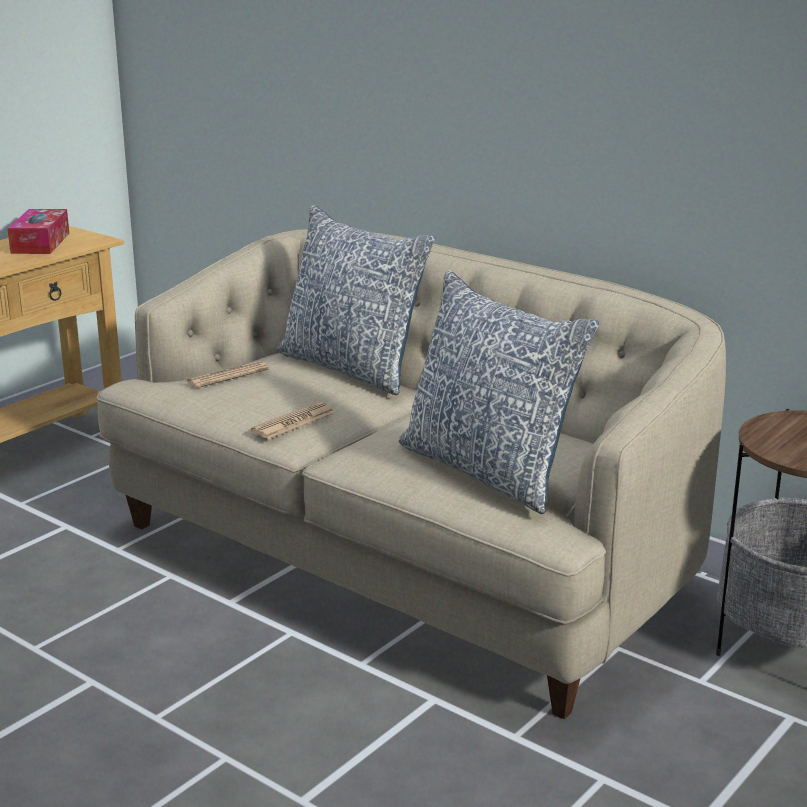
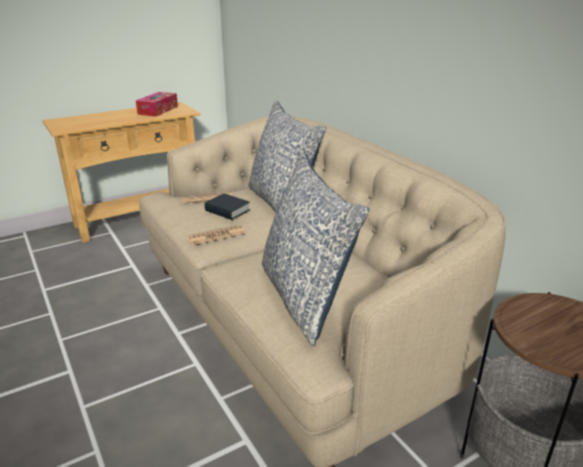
camera: 20 degrees right, 5 degrees up
none -> book [204,194,250,220]

